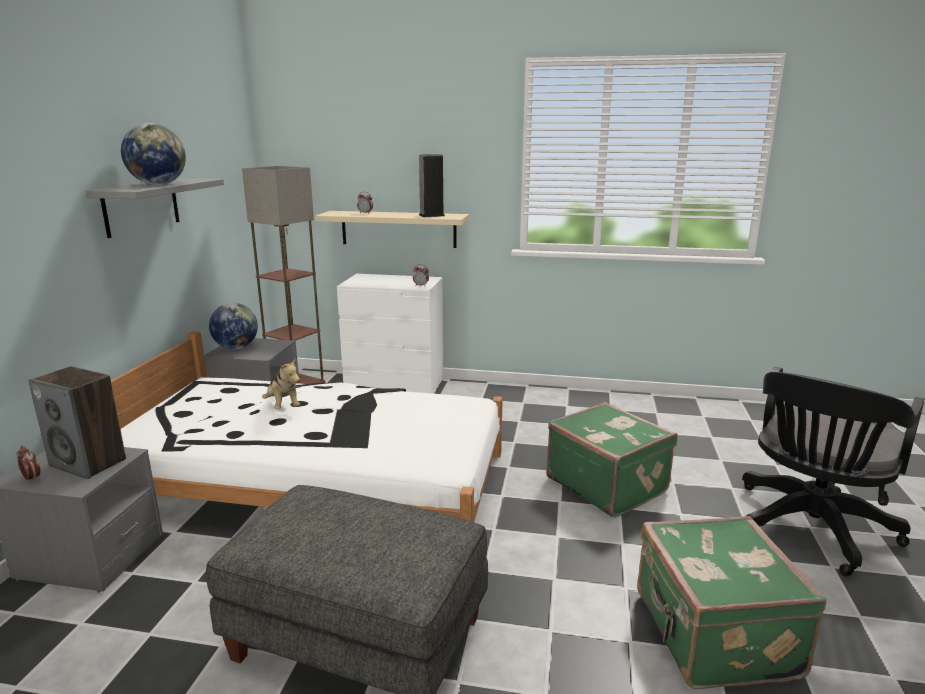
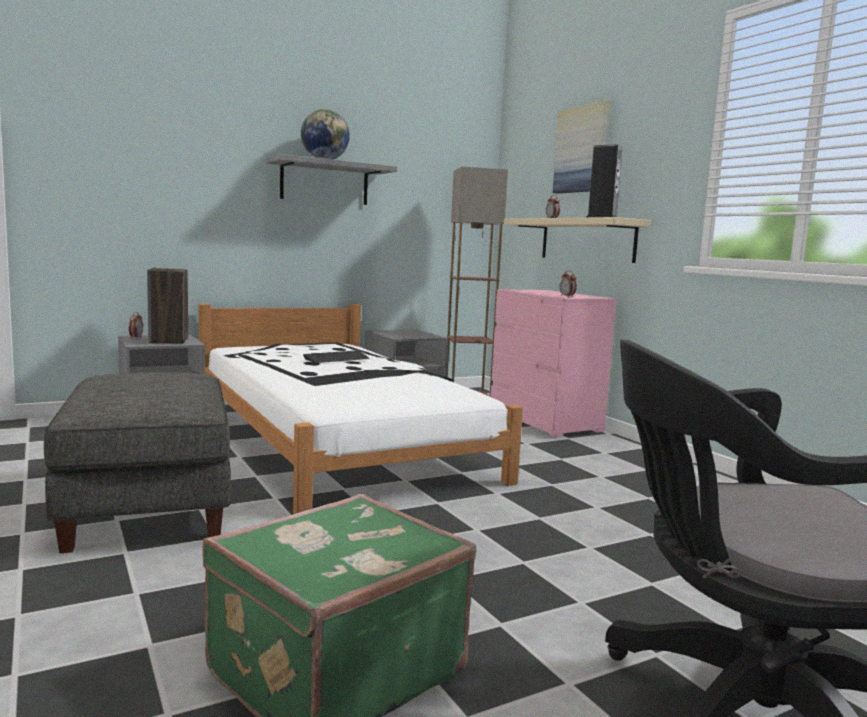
camera: 50 degrees right, 10 degrees down
globe [209,303,258,349] -> none
plush toy [262,358,300,410] -> keyboard [303,350,369,363]
white dresser [337,274,443,394] -> pink dresser [491,289,616,437]
green suitcase [546,402,678,518] -> none
none -> picture [553,100,611,194]

